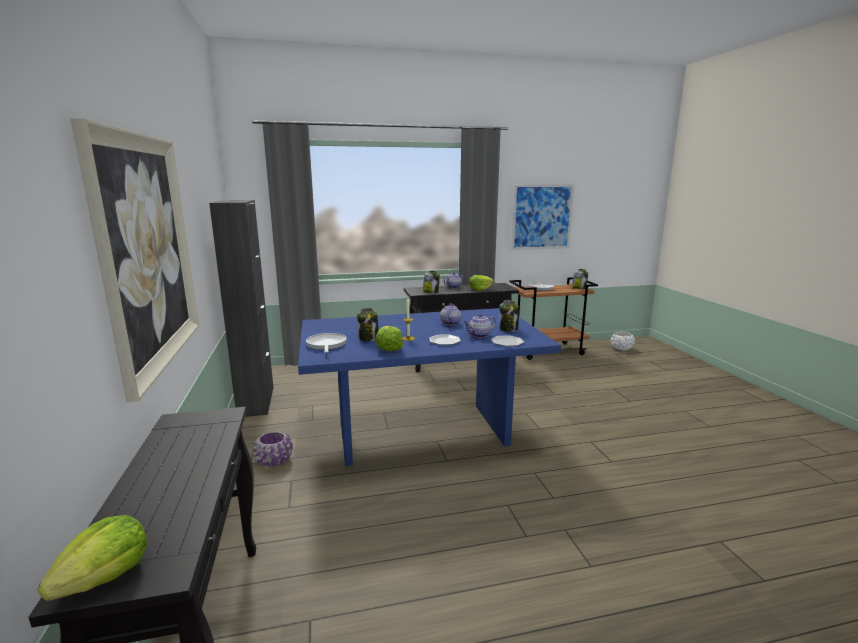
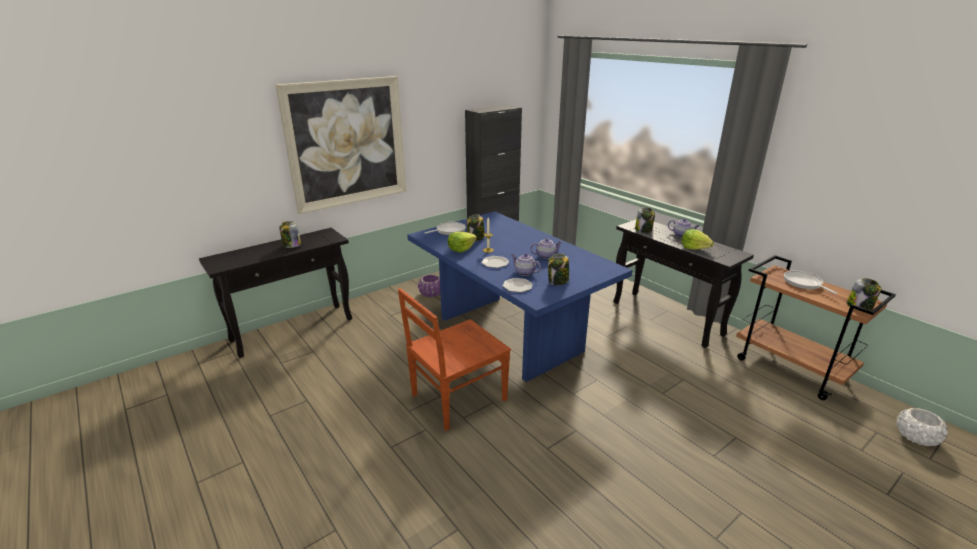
camera: 65 degrees right, 10 degrees up
lettuce [38,515,147,601] -> none
picture [511,184,574,250] -> none
none -> jar [279,221,301,248]
none -> brown chair [398,288,511,431]

